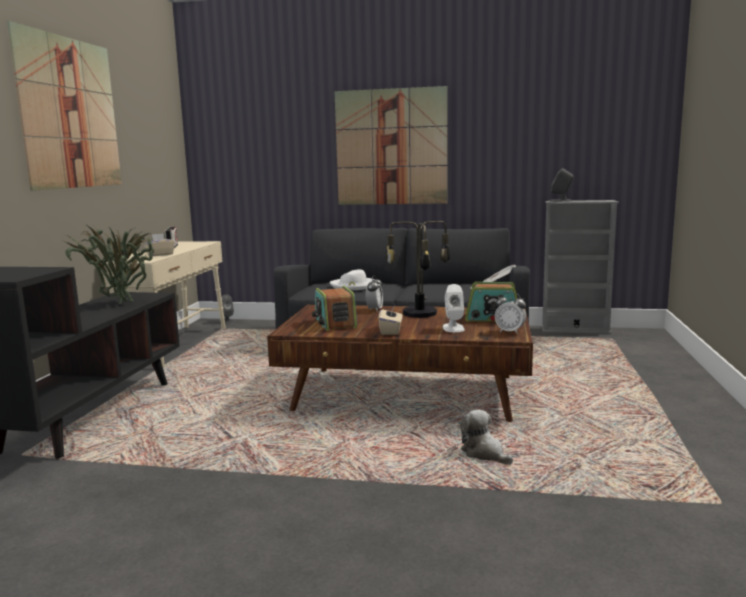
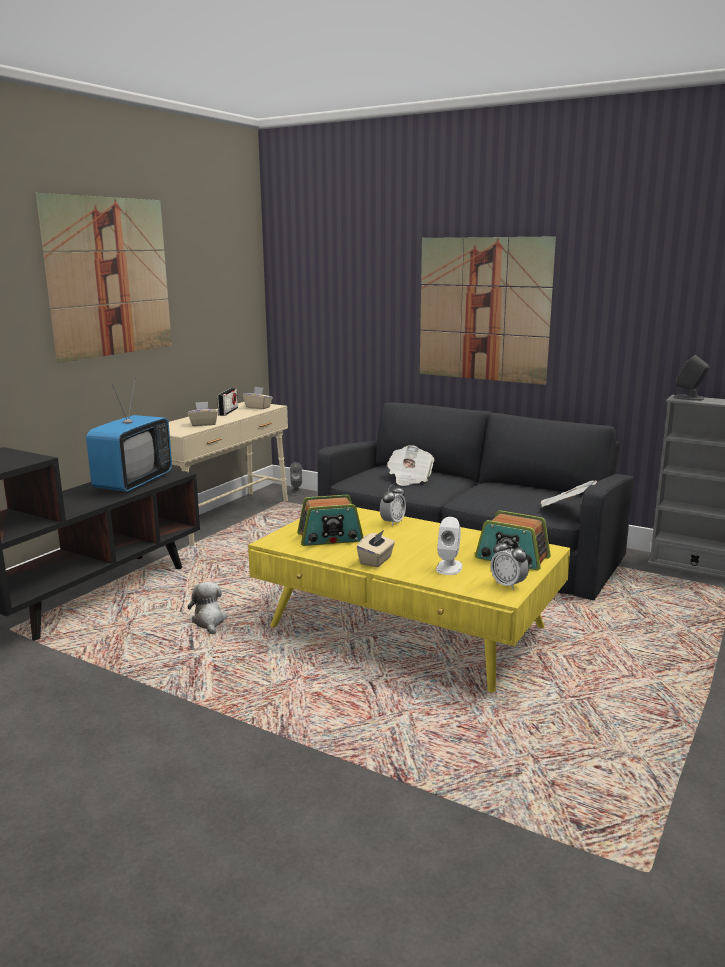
camera: 20 degrees right, 5 degrees up
potted plant [61,225,154,305] -> television [86,378,172,492]
brown coffee table [267,305,533,422] -> yellow coffee table [248,507,570,692]
radio [312,286,357,331] -> radio turned 105 degrees counterclockwise [297,495,364,546]
white hat [330,269,375,290] -> newspaper [387,445,434,486]
table lamp [385,221,450,318] -> none
plush toy [460,409,513,465] -> plush toy moved to [188,582,227,635]
none -> beige tissue box [243,387,273,409]

